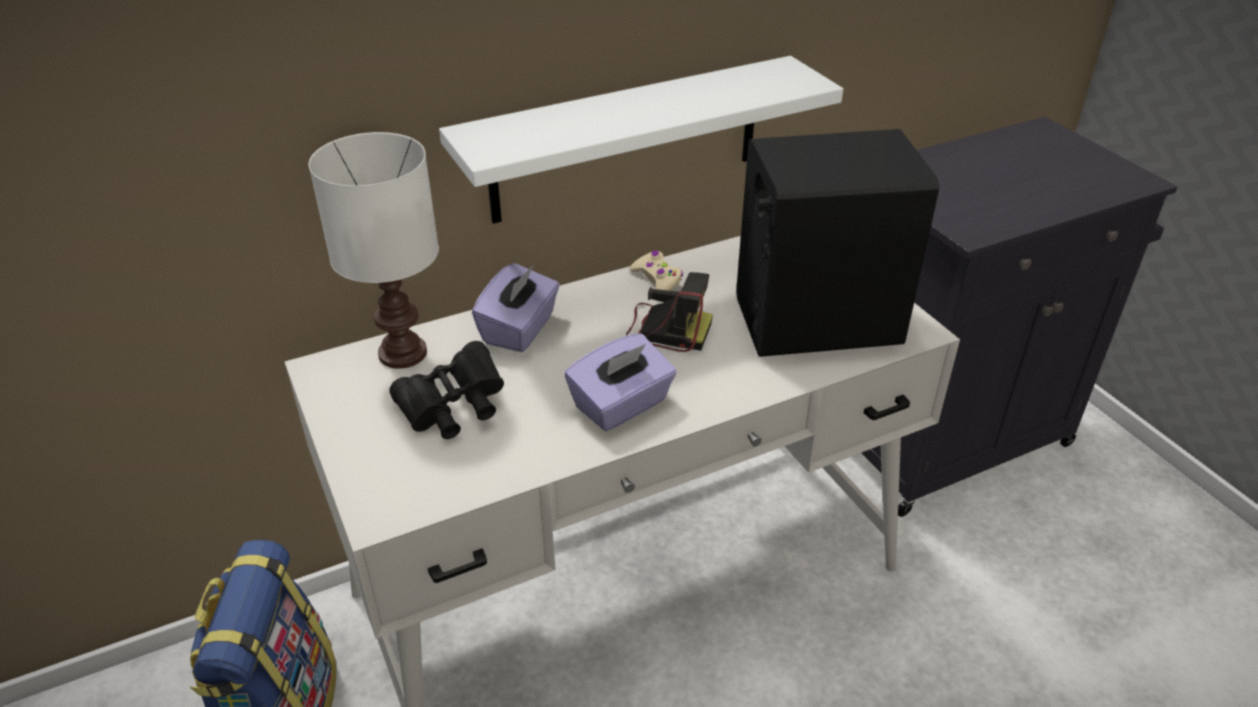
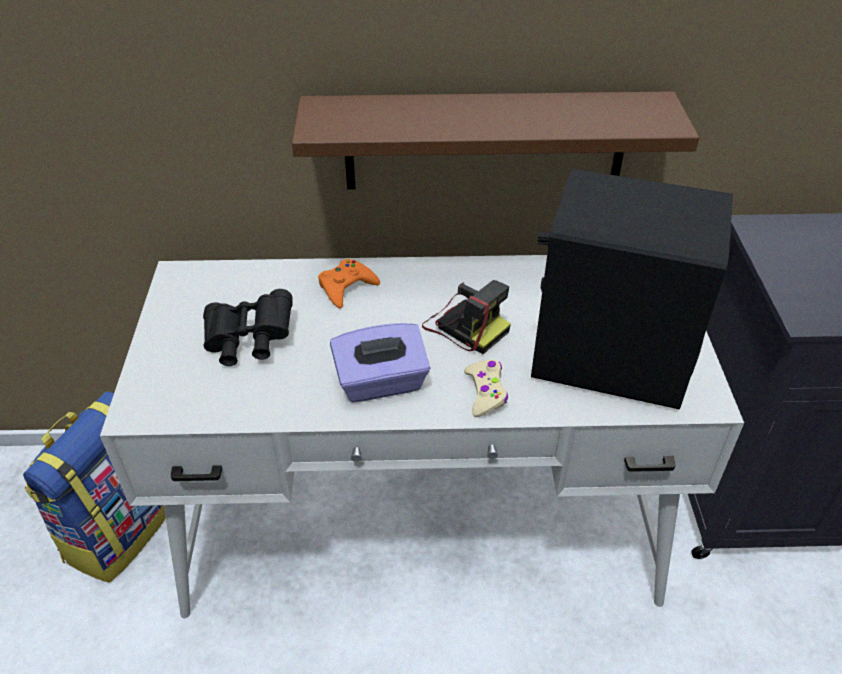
camera: 25 degrees right, 5 degrees up
white table lamp [309,132,439,369] -> none
white shelf [439,56,843,224] -> brown shelf [292,91,699,190]
purple tissue box [472,263,560,352] -> orange game controller [318,259,380,308]
beige game controller [629,251,683,291] -> beige game controller moved to [464,360,508,417]

